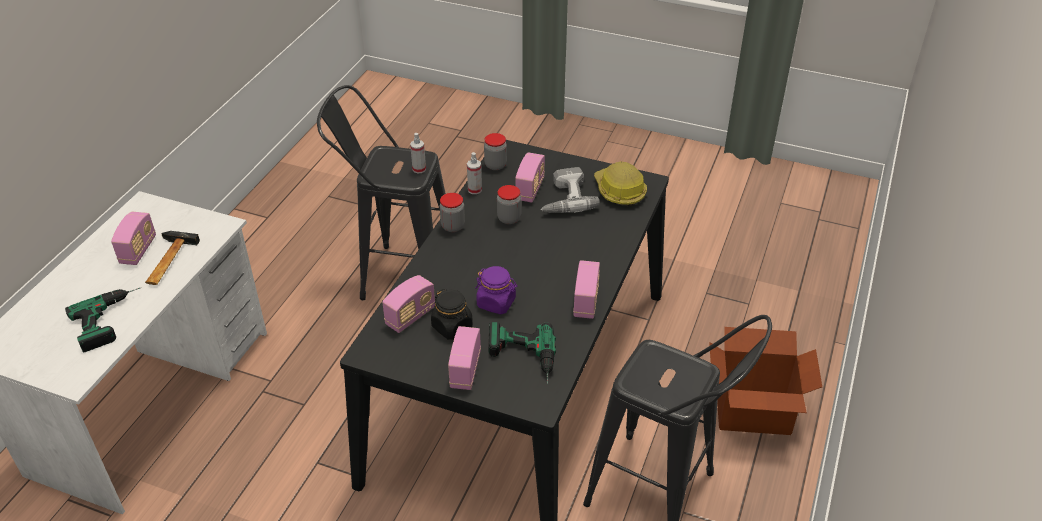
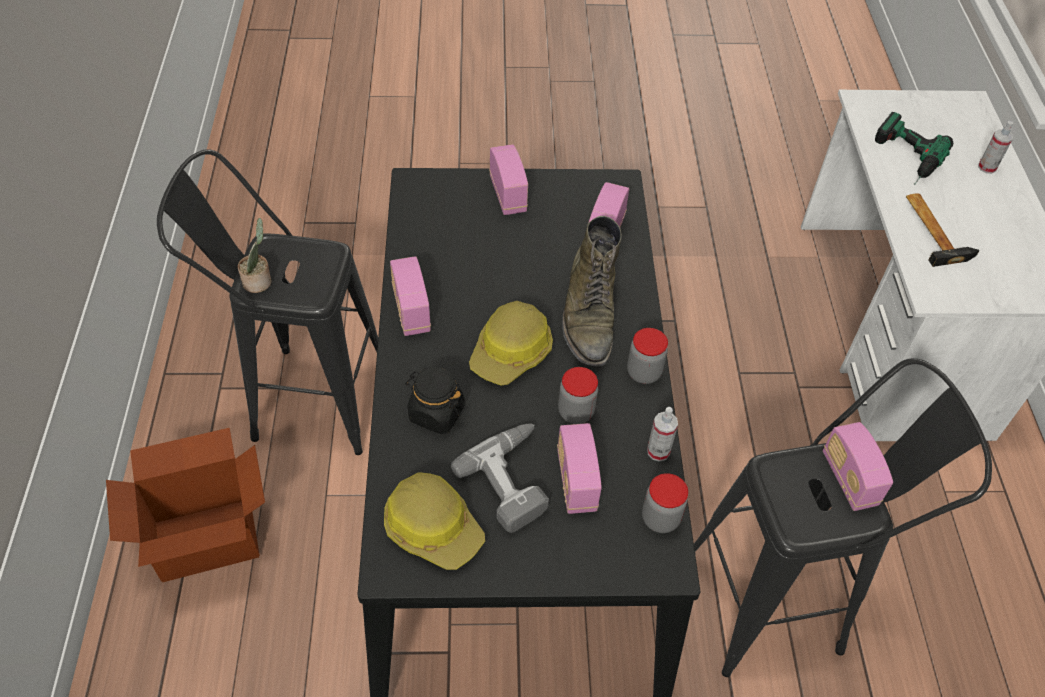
camera: 155 degrees right, 10 degrees up
radio [111,212,156,265] -> radio moved to [823,422,893,511]
spray bottle [410,133,426,173] -> spray bottle moved to [978,121,1013,174]
black jar [431,289,473,340] -> black jar moved to [405,366,465,434]
purple jar [475,266,517,314] -> none
power drill [488,322,556,385] -> none
none -> potted plant [238,218,272,293]
none -> hard hat [469,301,553,386]
none -> green boot [562,216,622,367]

